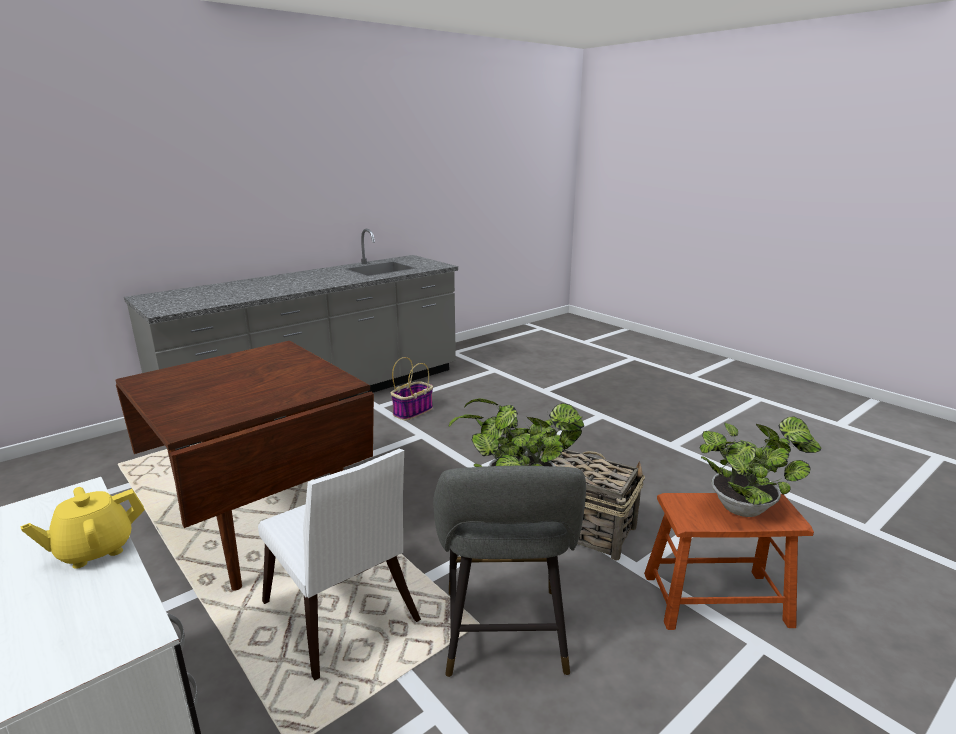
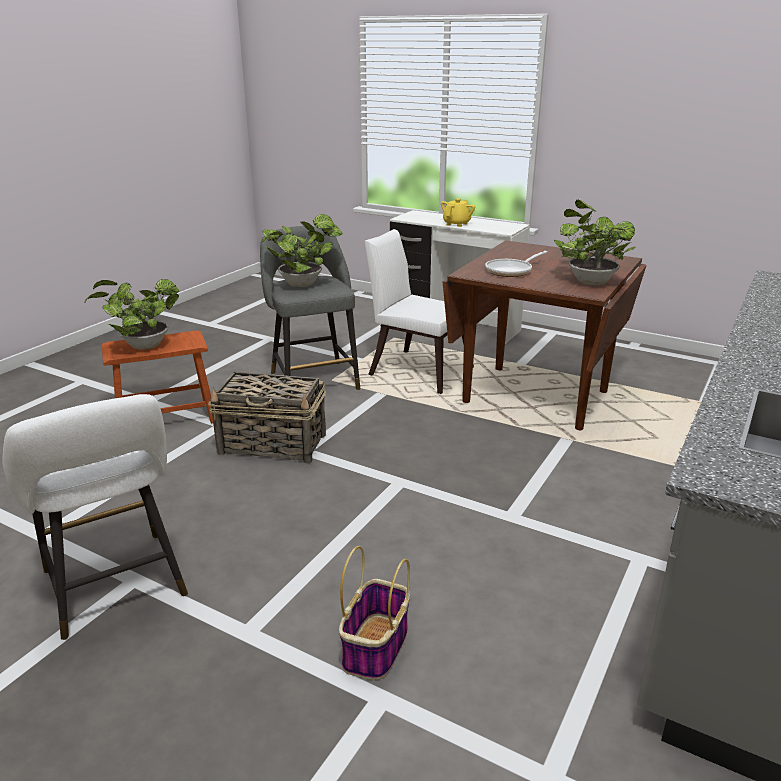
camera: 160 degrees right, 5 degrees up
basket [391,357,433,420] -> basket moved to [339,546,410,680]
none -> white stool [3,394,188,640]
none -> frying pan [485,251,547,277]
none -> potted plant [554,199,635,285]

